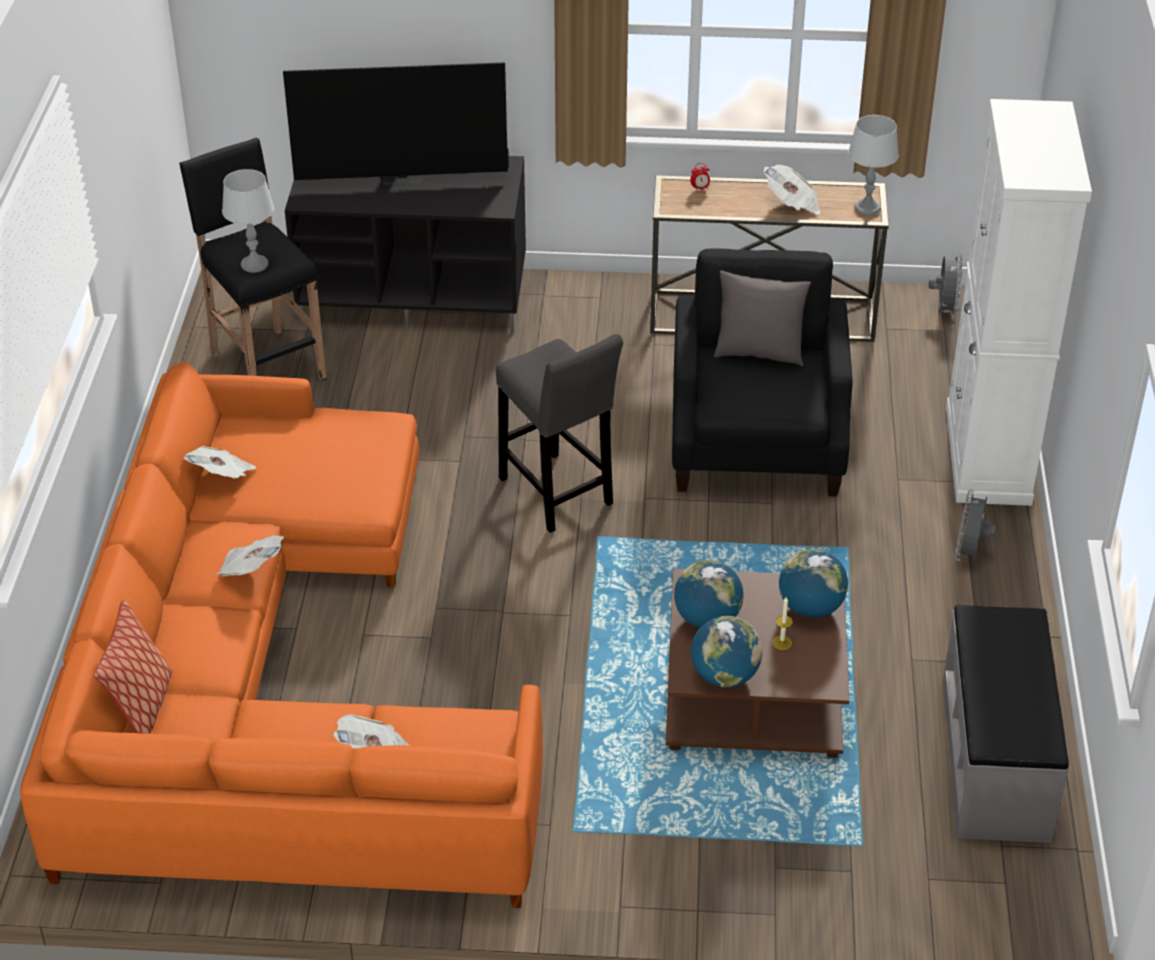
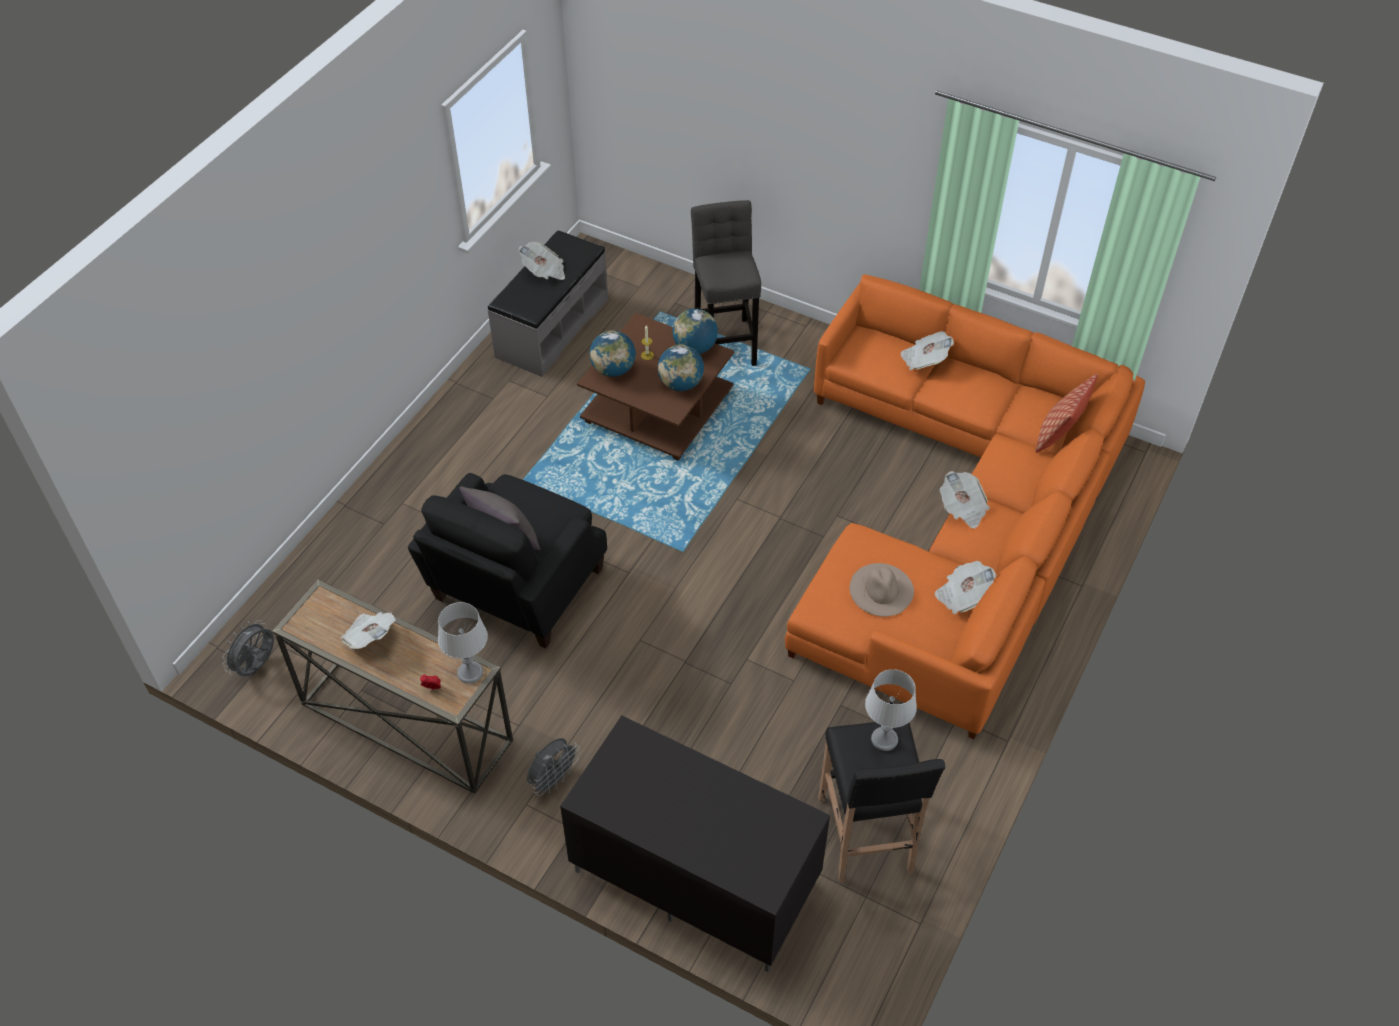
camera: 155 degrees left, 10 degrees up
television [283,62,509,185] -> none
grey stool [496,334,623,533] -> grey stool moved to [691,200,761,366]
grey table lamp [848,115,899,216] -> grey table lamp moved to [438,602,488,684]
white cabinet [946,99,1092,506] -> none
grey fan [955,489,996,561] -> grey fan moved to [527,738,580,796]
none -> newspaper [518,242,565,280]
none -> beige hat [850,563,914,617]

